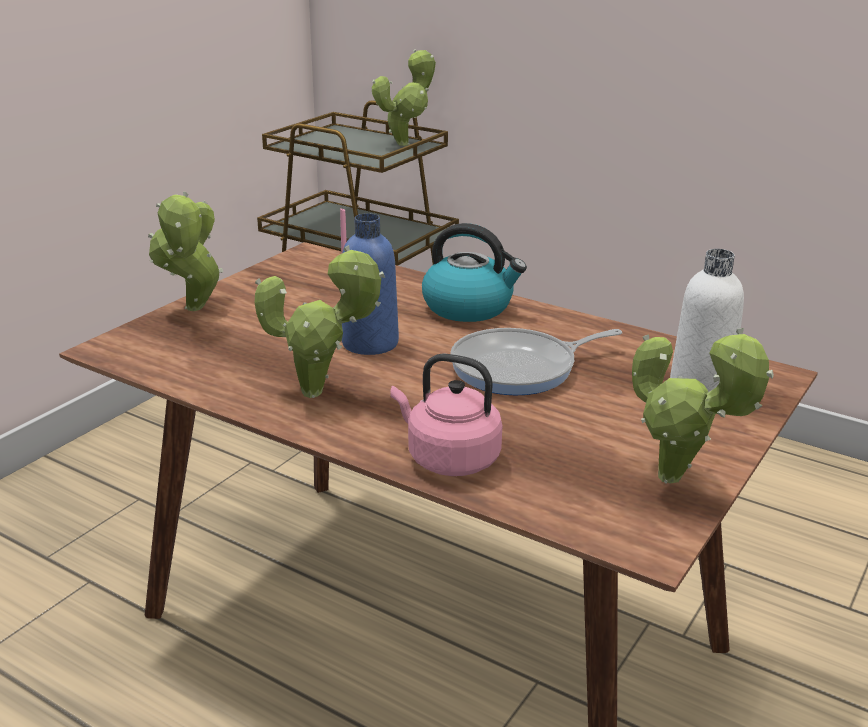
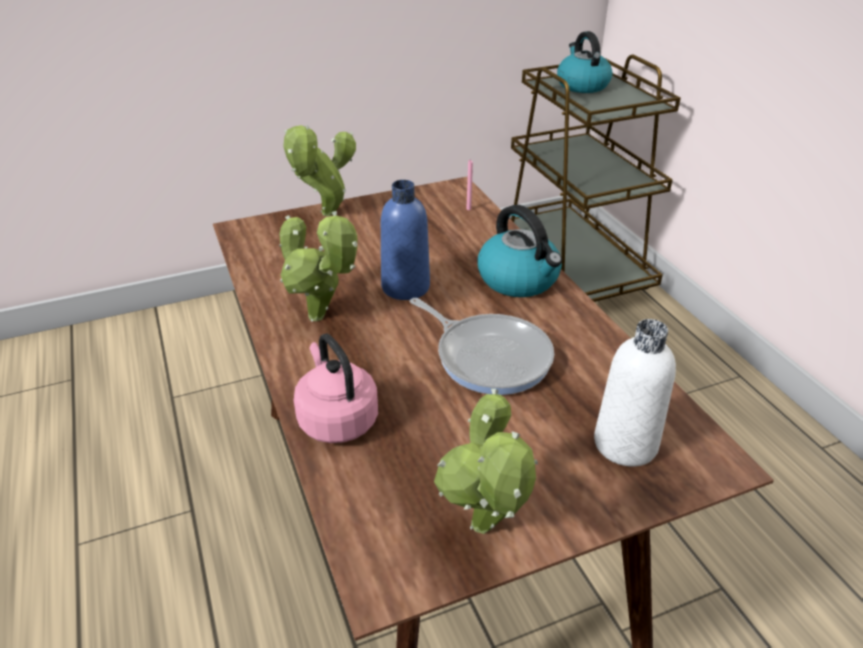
camera: 35 degrees right, 10 degrees up
potted plant [372,49,436,146] -> none
frying pan [450,328,622,395] -> frying pan turned 150 degrees counterclockwise [410,298,554,395]
none -> kettle [557,31,612,93]

